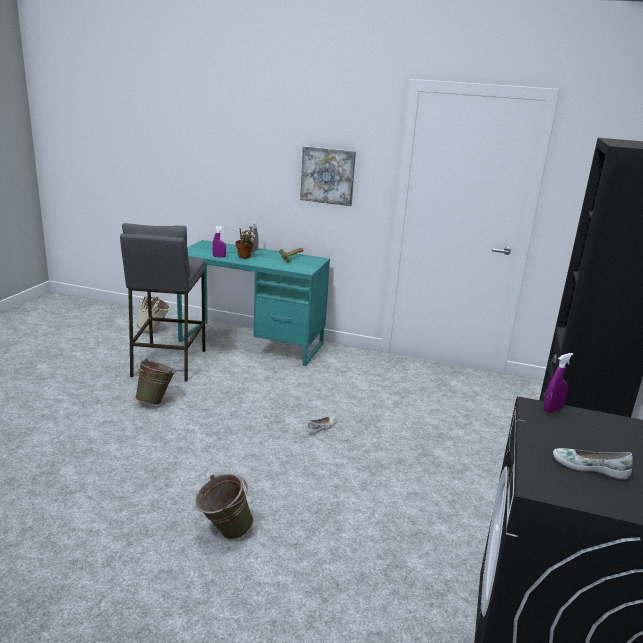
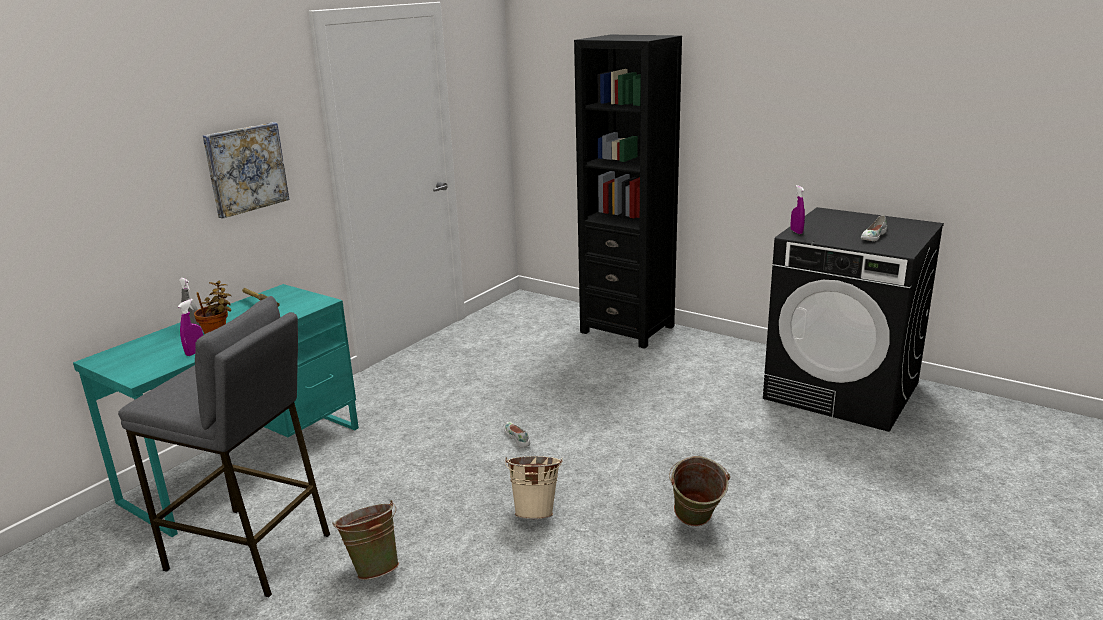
camera: 70 degrees left, 0 degrees up
beige bucket [137,296,170,333] -> beige bucket moved to [505,456,563,519]

